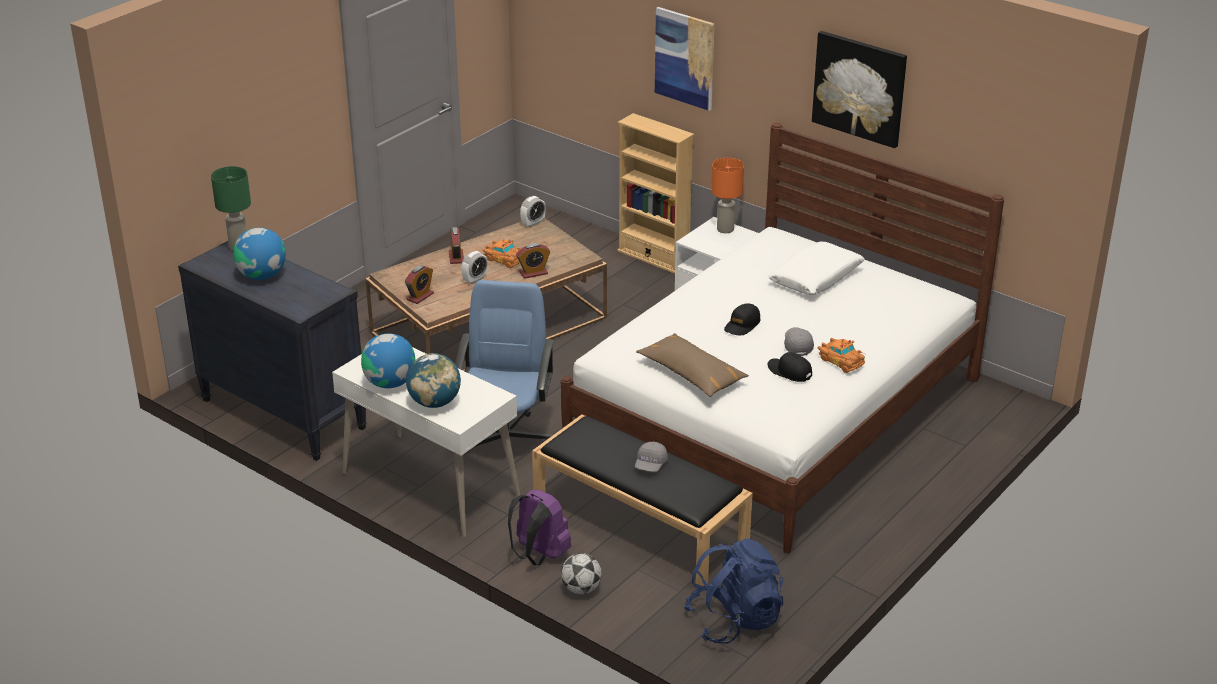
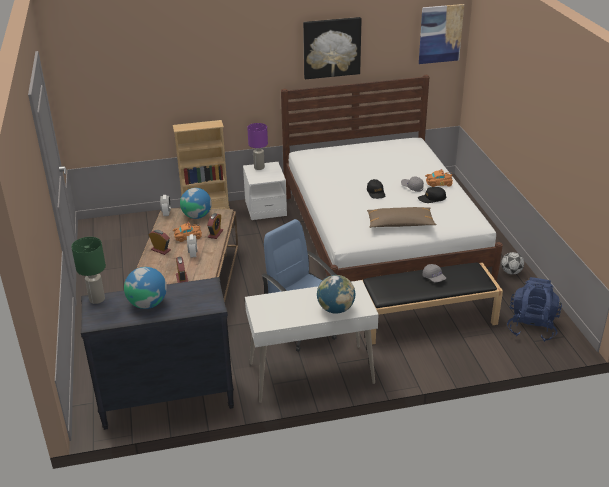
camera: 50 degrees left, 0 degrees up
globe [361,334,415,388] -> globe moved to [180,188,212,219]
purple backpack [508,489,571,565] -> none
football [561,553,602,594] -> football moved to [501,252,524,275]
picture [655,7,715,111] -> picture moved to [419,4,464,64]
orange table lamp [711,158,744,233] -> purple table lamp [247,123,268,170]
white pillow [768,242,865,295] -> none

